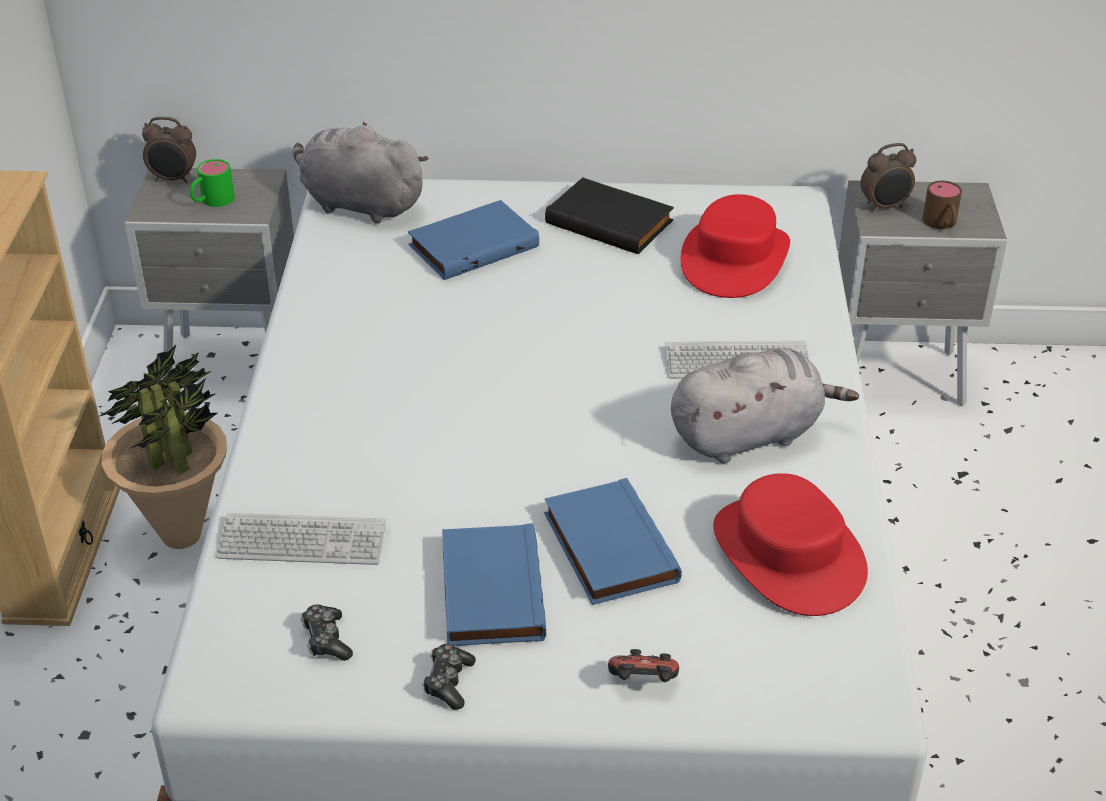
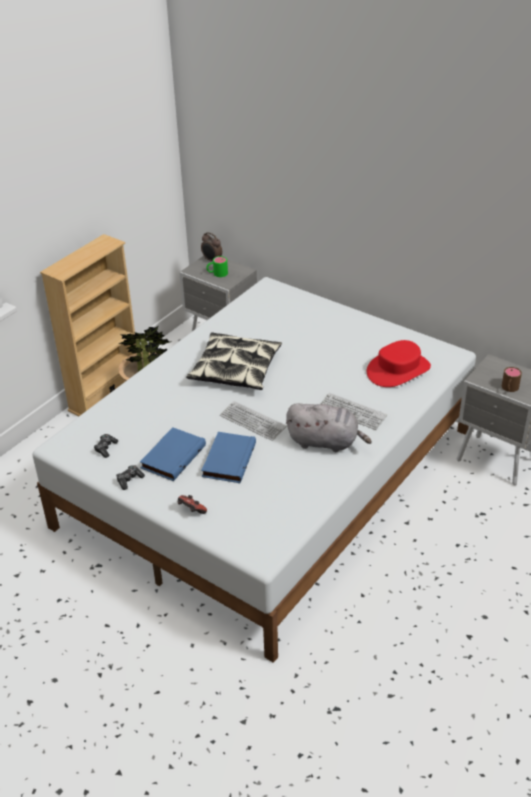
camera: 35 degrees right, 0 degrees up
keyboard [216,513,386,565] -> keyboard moved to [220,401,287,441]
grey plush toy [293,122,429,224] -> none
blue book [408,200,539,280] -> none
black book [545,177,674,254] -> none
red hat [713,473,868,616] -> none
alarm clock [860,143,916,212] -> none
none -> pillow [186,332,282,390]

